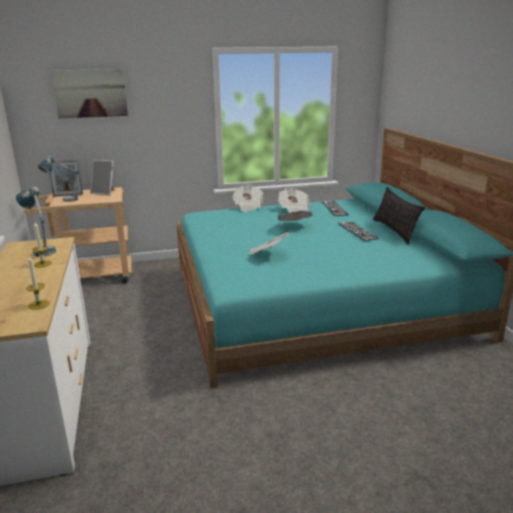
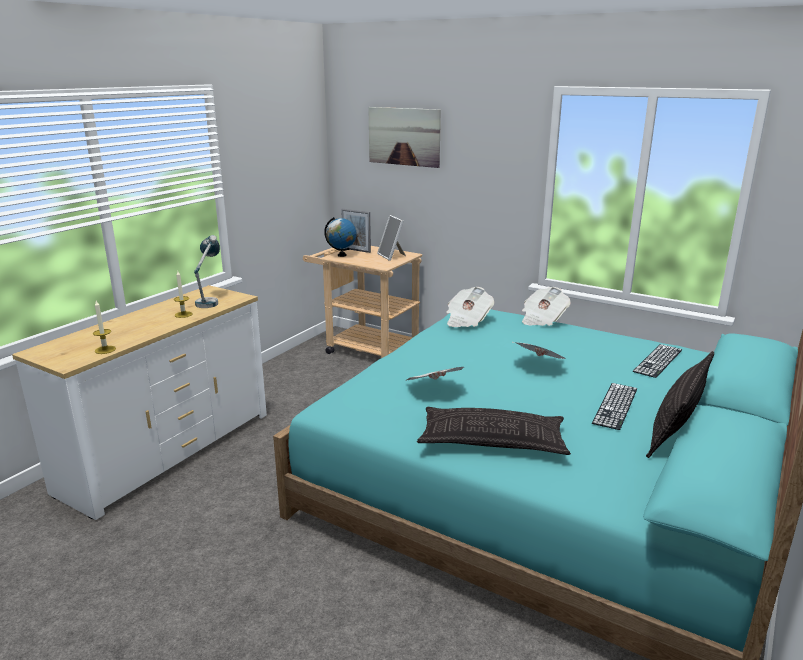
camera: 45 degrees right, 0 degrees up
table lamp [38,156,79,202] -> globe [324,217,357,257]
newspaper [278,187,310,213] -> newspaper moved to [447,287,494,327]
none -> pillow [417,407,571,455]

